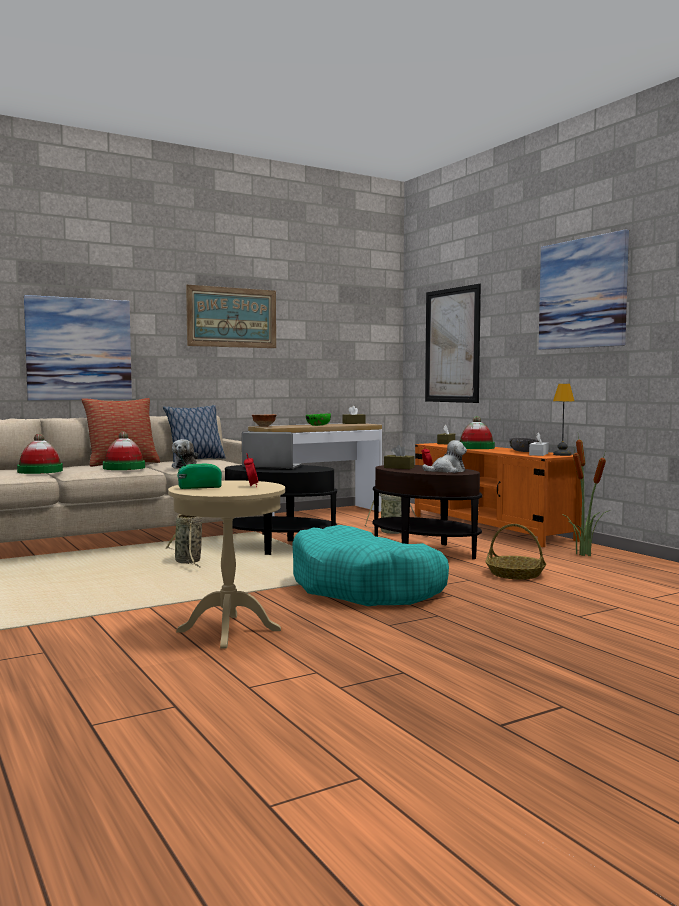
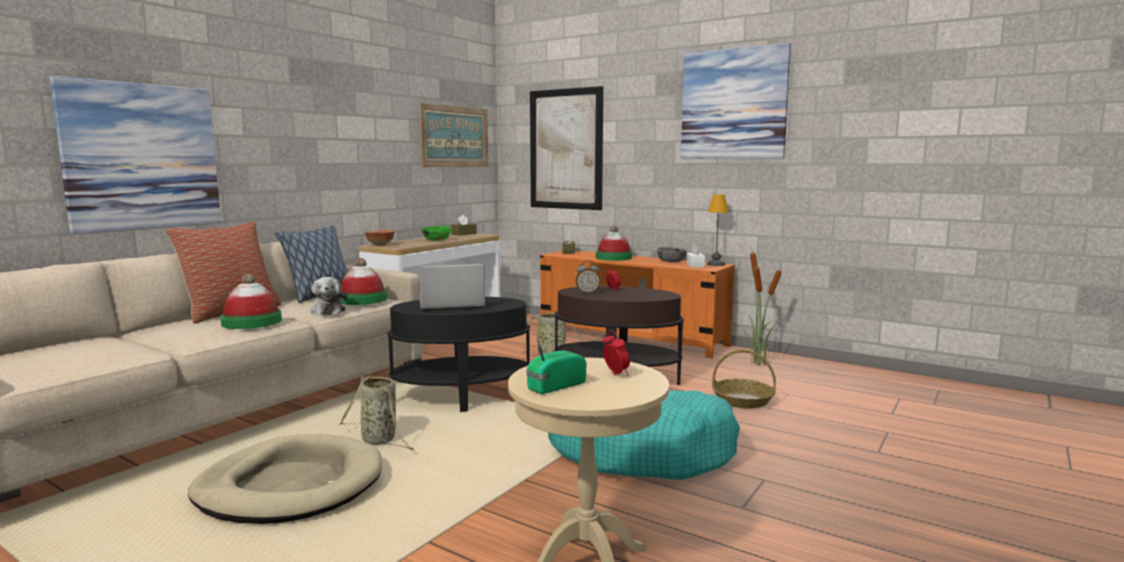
camera: 25 degrees left, 5 degrees up
hat [17,433,63,474] -> hat moved to [340,258,387,305]
picture [186,285,276,348] -> picture moved to [419,103,488,167]
brown tissue box [384,445,414,469] -> alarm clock [576,261,601,294]
plush toy [422,440,467,473] -> none
none -> beige dog bed [188,434,382,524]

